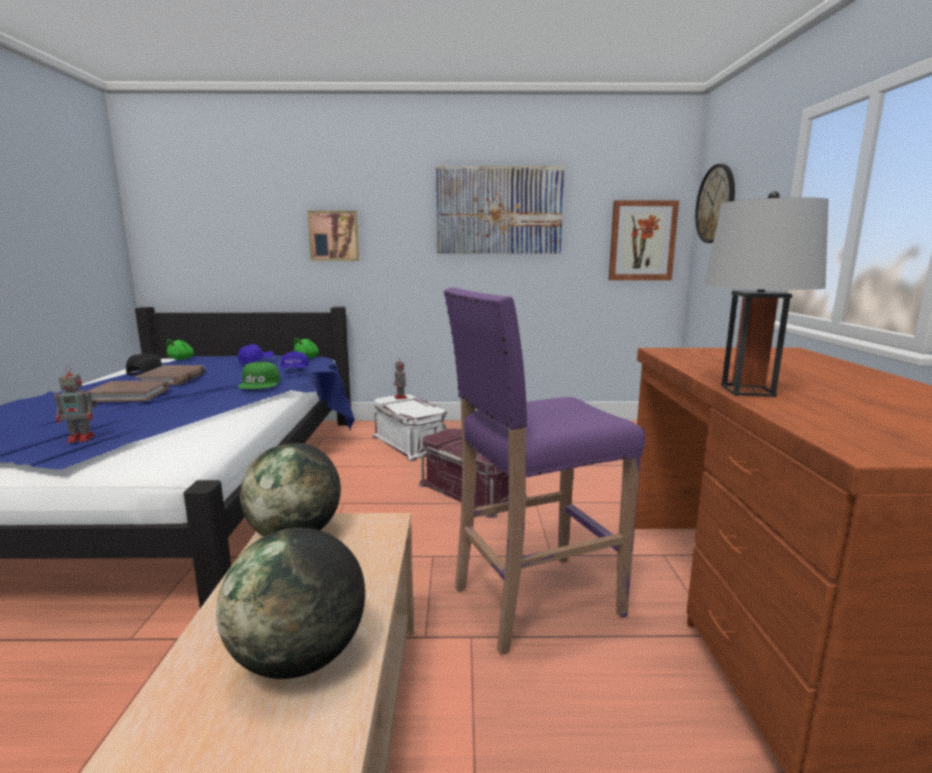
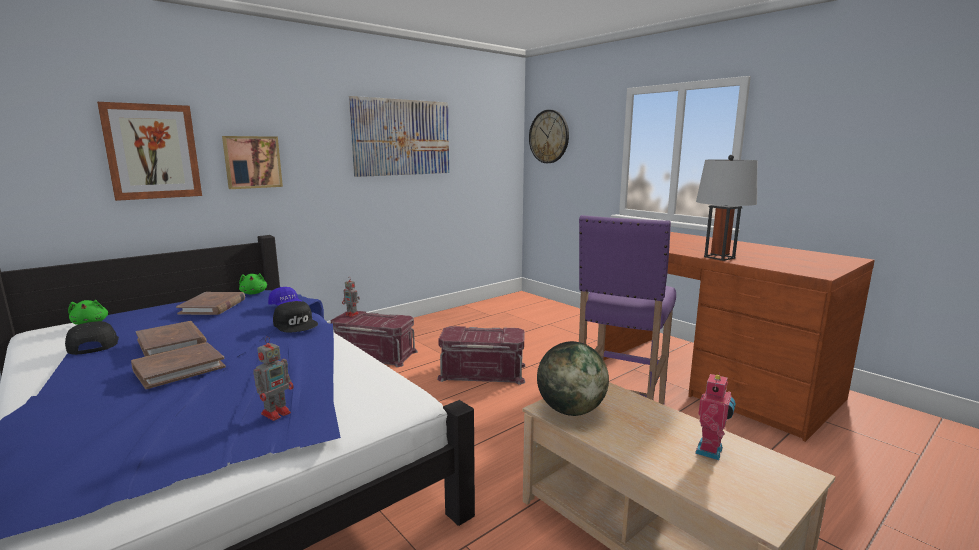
camera: 40 degrees left, 0 degrees up
globe [216,528,365,679] -> toy robot [695,372,736,460]
blue cap [238,344,273,364] -> brown book [176,292,245,315]
green cap [238,362,280,389] -> black cap [273,301,318,332]
white storage box [372,394,448,461] -> red storage box [331,311,418,367]
picture [609,200,679,280] -> picture moved to [97,102,202,201]

